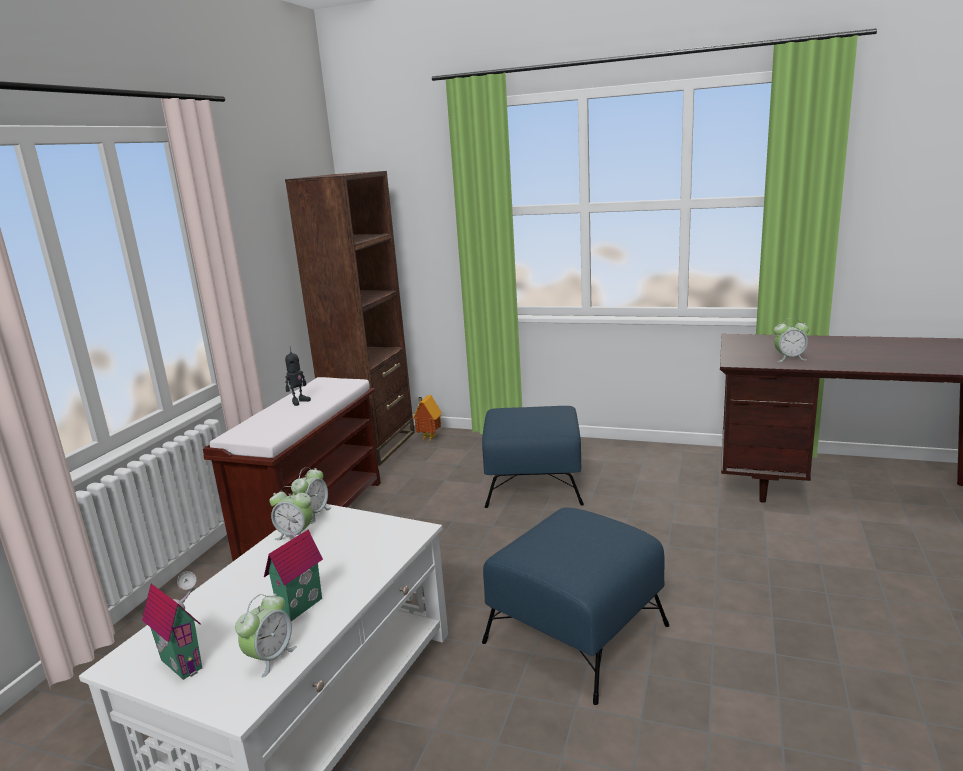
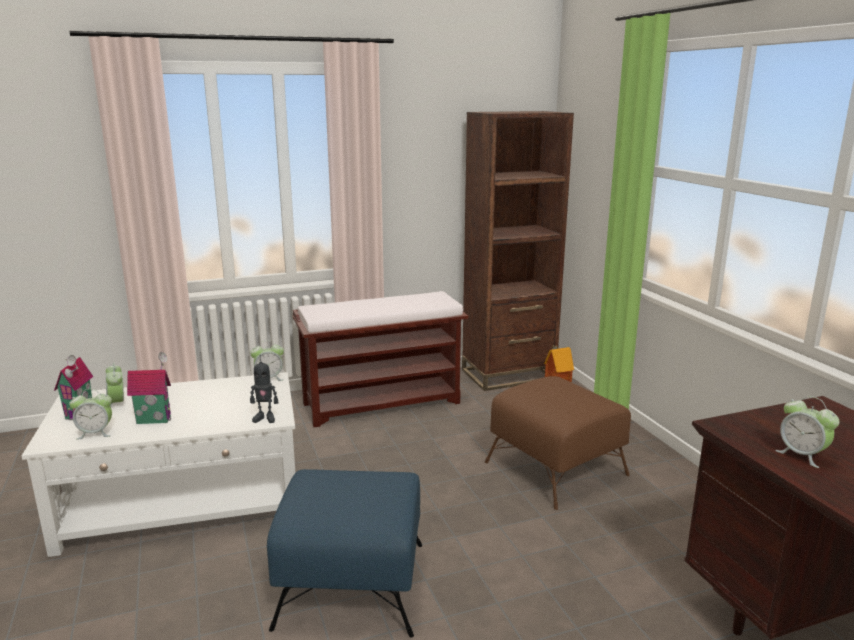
camera: 50 degrees right, 0 degrees up
alarm clock [269,486,313,540] -> alarm clock moved to [105,363,124,407]
toy robot [285,346,311,406] -> toy robot moved to [250,355,278,423]
blue ottoman [482,406,584,508] -> brown ottoman [485,376,631,510]

